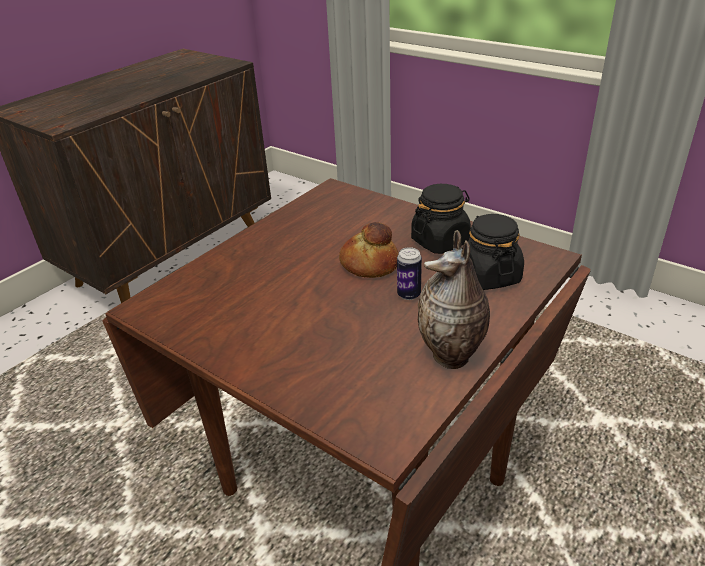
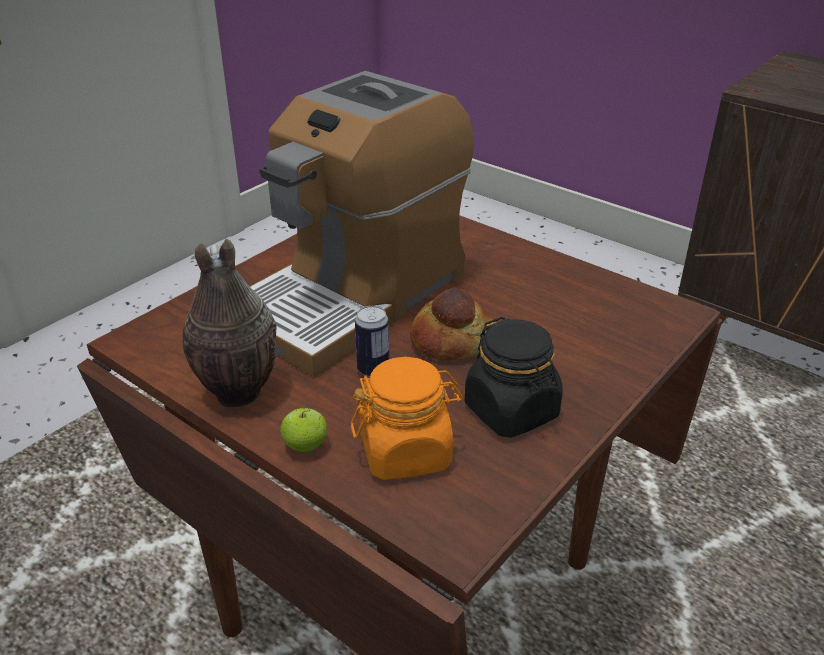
camera: 90 degrees right, 0 degrees up
black jar [462,214,524,290] -> orange jar [351,357,463,480]
none -> coffee machine [250,71,474,378]
none -> apple [280,408,327,452]

